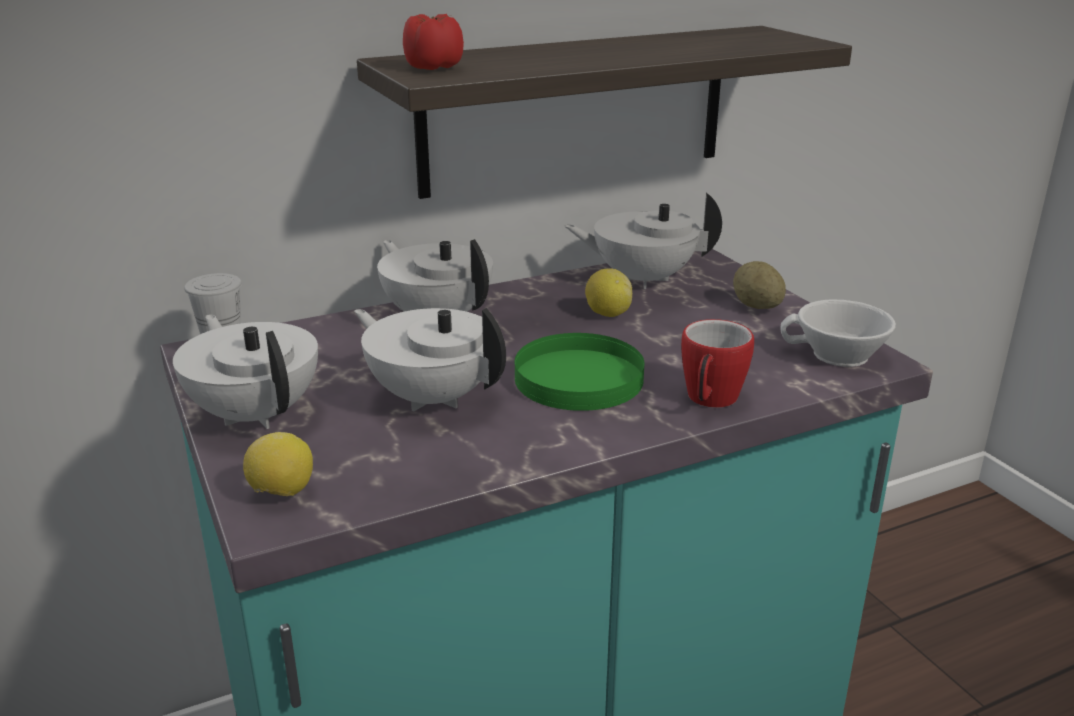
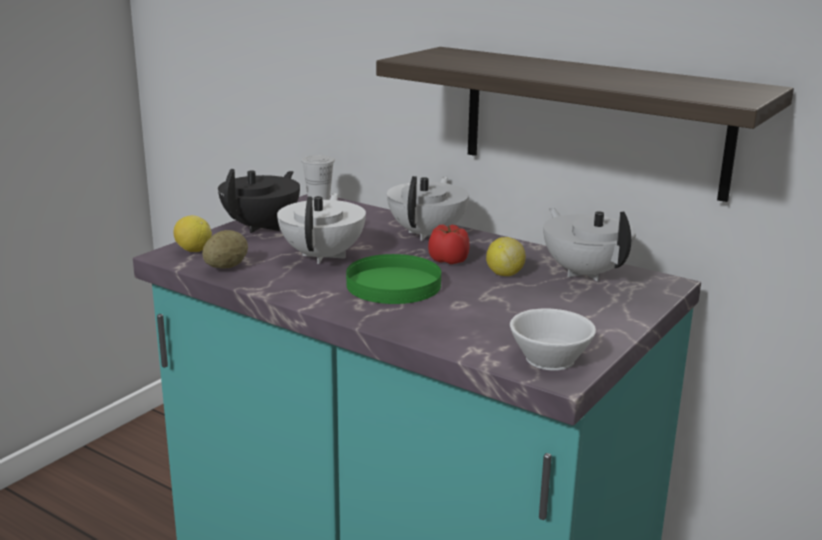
camera: 60 degrees right, 5 degrees down
white teapot [173,314,318,429] -> black teapot [218,169,300,233]
tomato [403,14,464,70] -> tomato moved to [428,224,470,264]
mug [681,319,754,408] -> none
potato [733,261,786,309] -> potato moved to [202,230,248,269]

